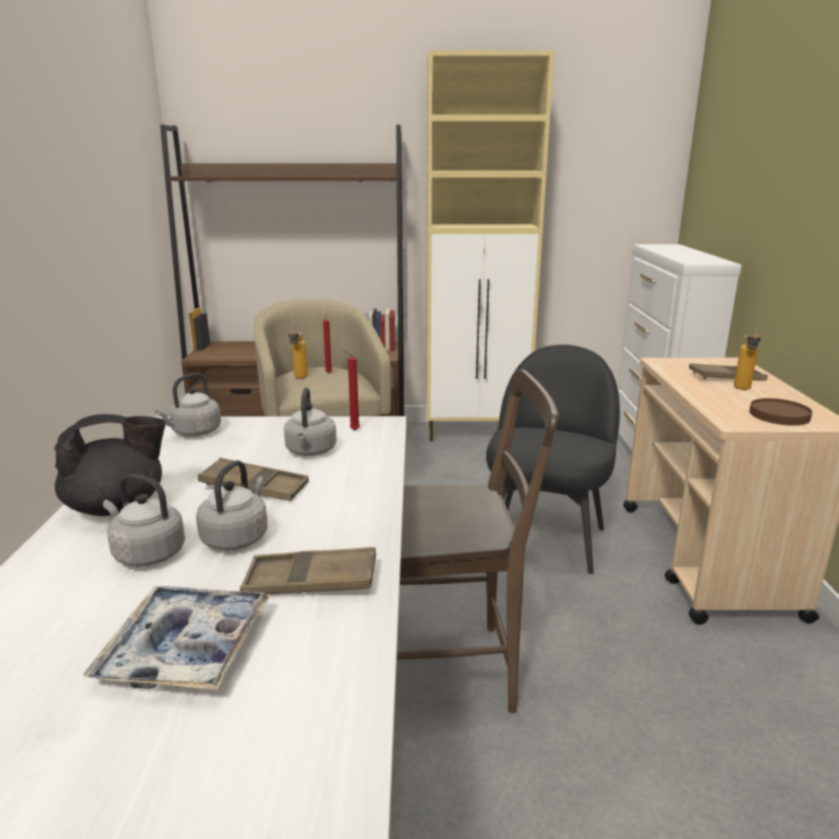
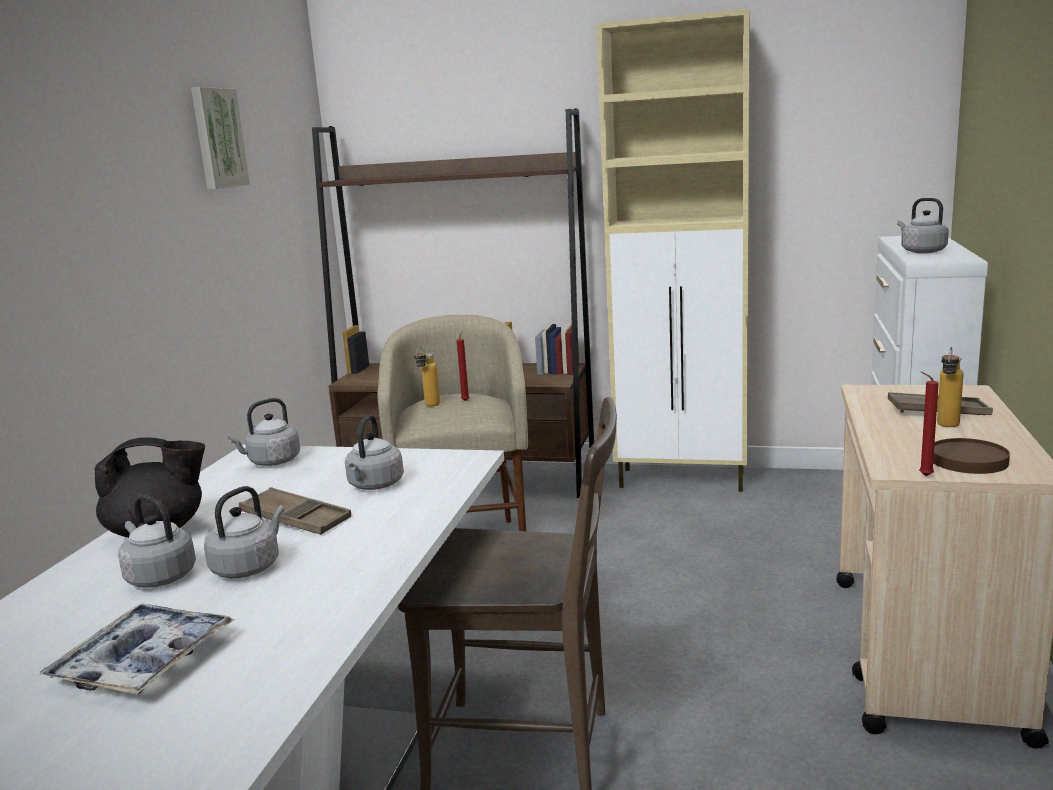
camera: 15 degrees right, 5 degrees down
brown tray [240,547,376,594] -> none
red candle [343,350,360,430] -> red candle moved to [919,371,939,476]
black chair [486,345,620,574] -> none
none -> picture [191,87,250,190]
none -> grey kettle [897,198,949,253]

